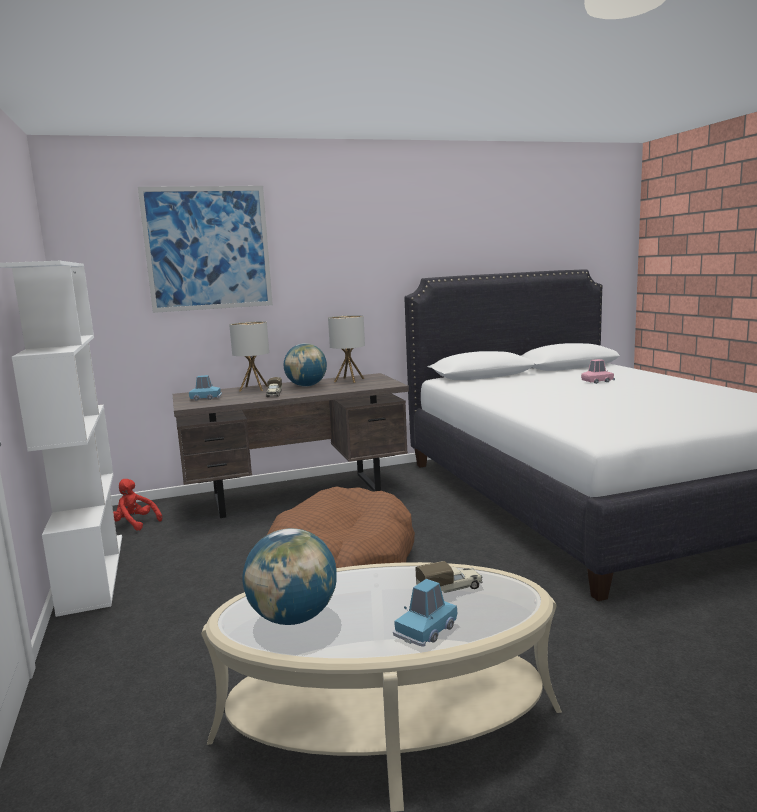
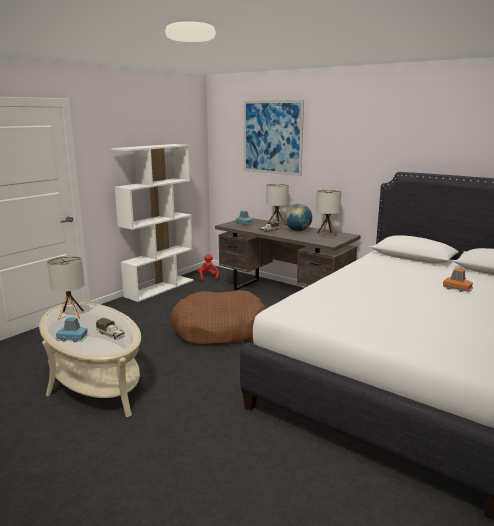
camera: 55 degrees right, 5 degrees up
globe [242,528,337,625] -> table lamp [47,256,85,320]
pink toy car [581,359,615,384] -> orange toy car [443,268,473,292]

